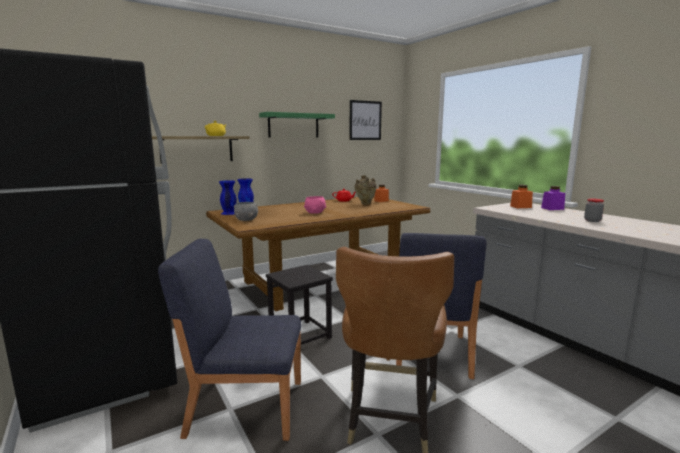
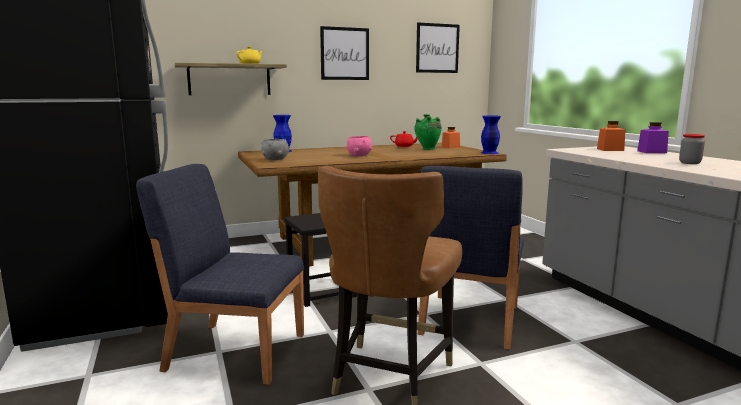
camera: 10 degrees right, 0 degrees up
blue vase [219,180,237,215] -> blue vase moved to [481,115,501,154]
green shelf [259,112,335,137] -> picture [320,26,369,80]
beige vase [355,175,376,205] -> green vase [414,114,442,150]

